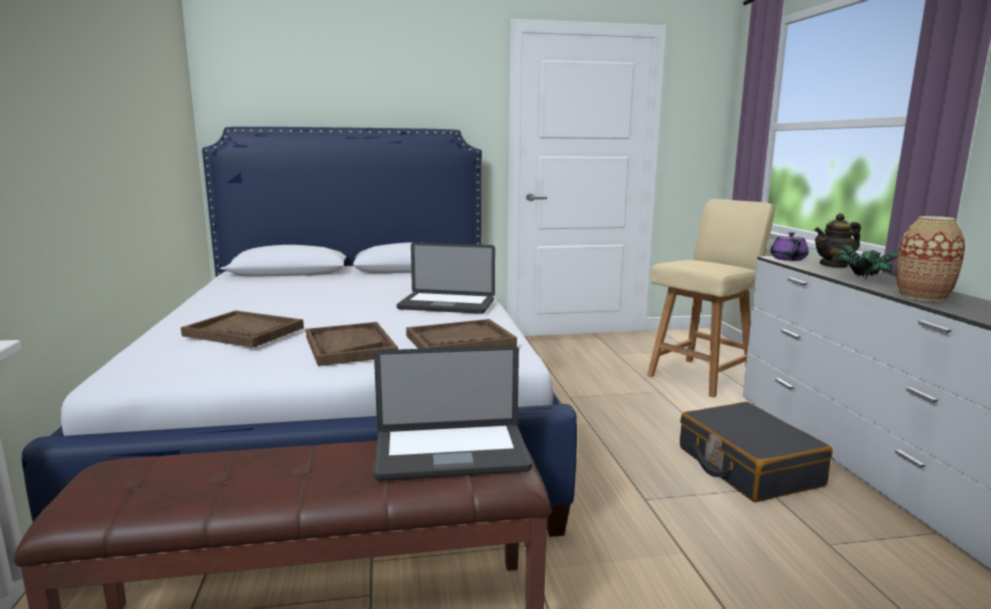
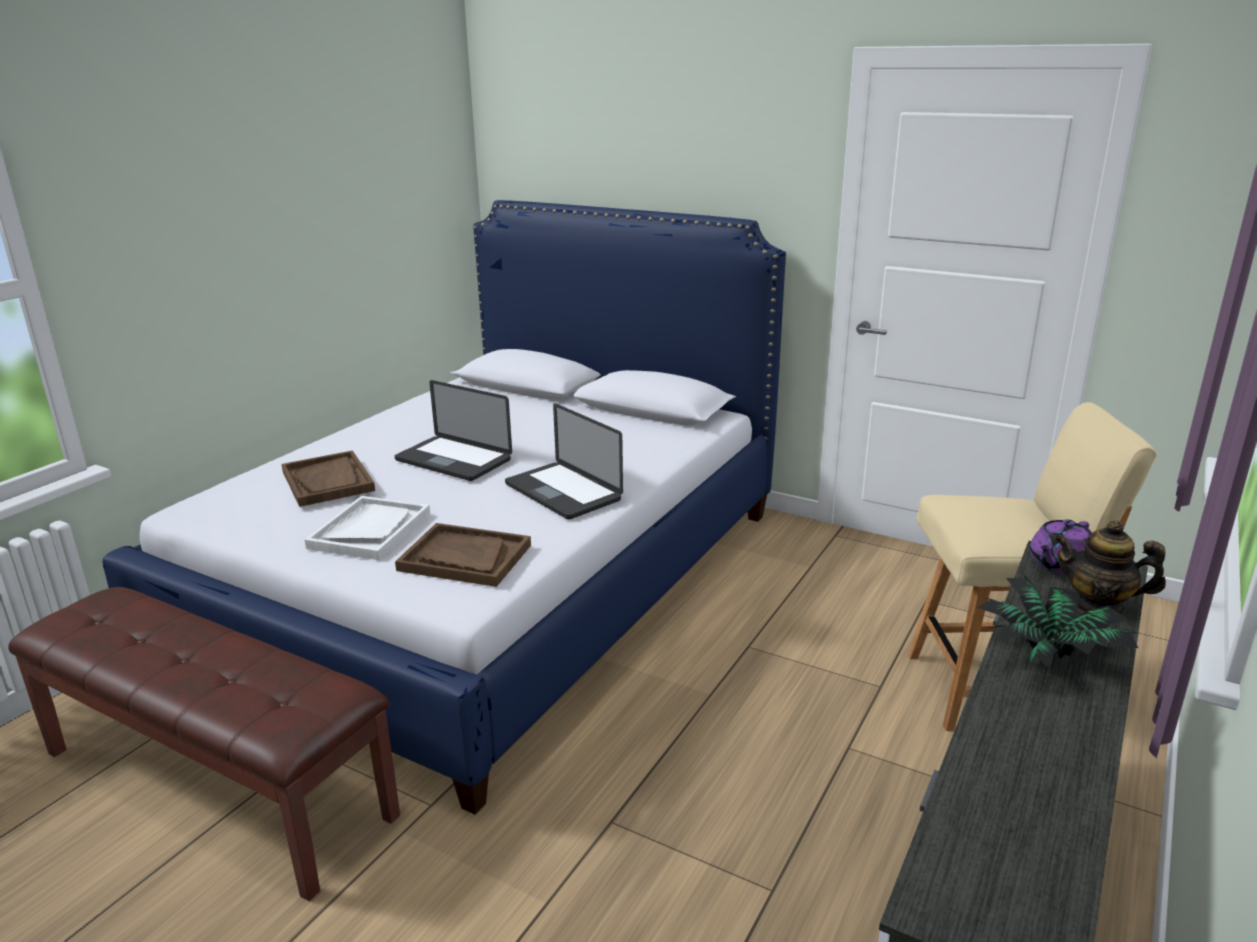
camera: 40 degrees right, 10 degrees up
brown tray [306,322,398,366] -> white tray [305,496,430,560]
laptop [374,345,532,481] -> laptop moved to [395,380,512,481]
black suitcase [680,402,833,502] -> none
vase [896,216,965,302] -> none

